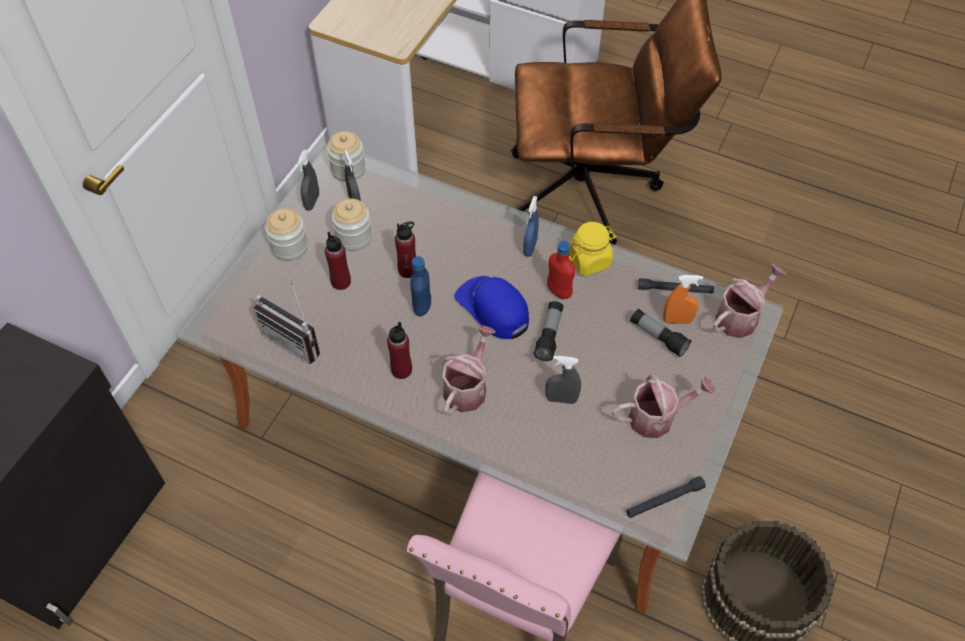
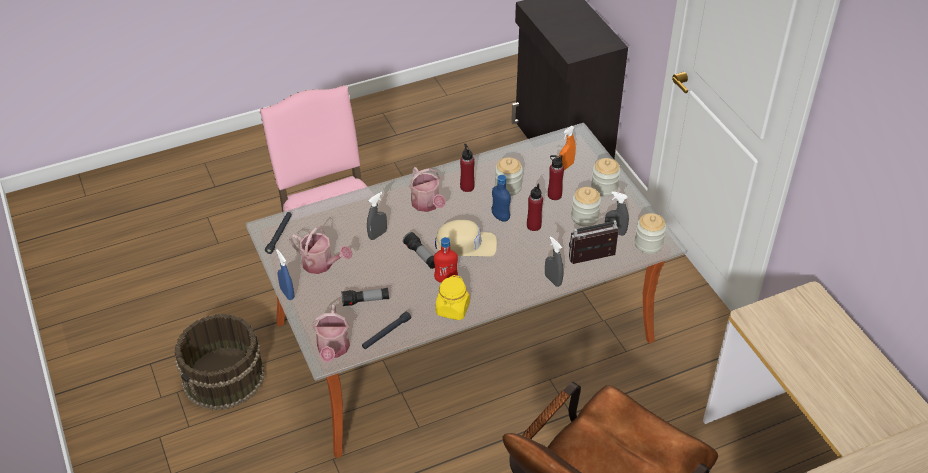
camera: 130 degrees right, 10 degrees down
radio [254,279,320,364] -> radio moved to [569,220,619,264]
grey spray bottle [297,150,319,211] -> grey spray bottle moved to [545,236,564,287]
blue cap [455,276,529,339] -> beige cap [435,220,497,257]
blue spray bottle [523,196,539,257] -> blue spray bottle moved to [276,249,294,300]
watering can [612,374,715,438] -> watering can turned 90 degrees counterclockwise [289,227,353,274]
orange spray bottle [663,275,703,324] -> orange spray bottle moved to [559,126,576,170]
none -> jar [495,157,523,196]

